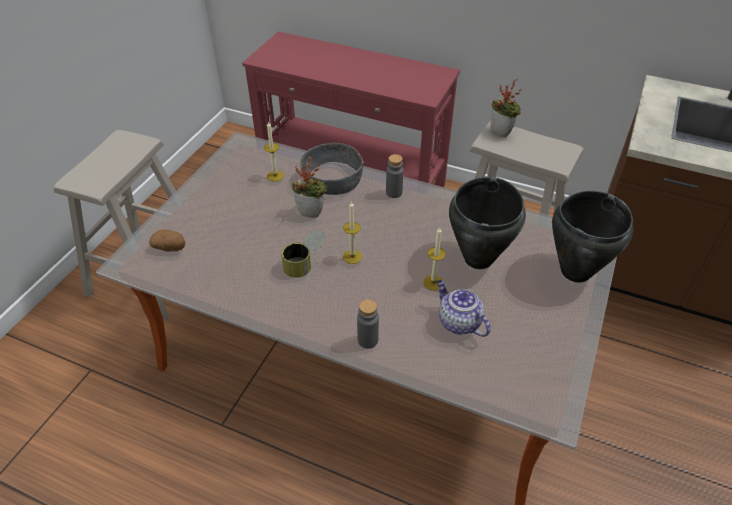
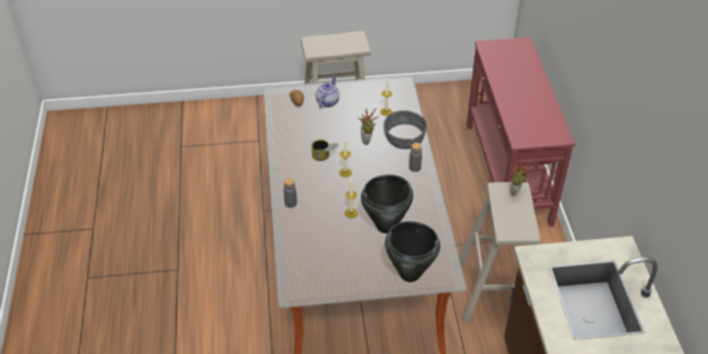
camera: 60 degrees right, 0 degrees up
teapot [436,280,491,337] -> teapot moved to [316,77,340,108]

